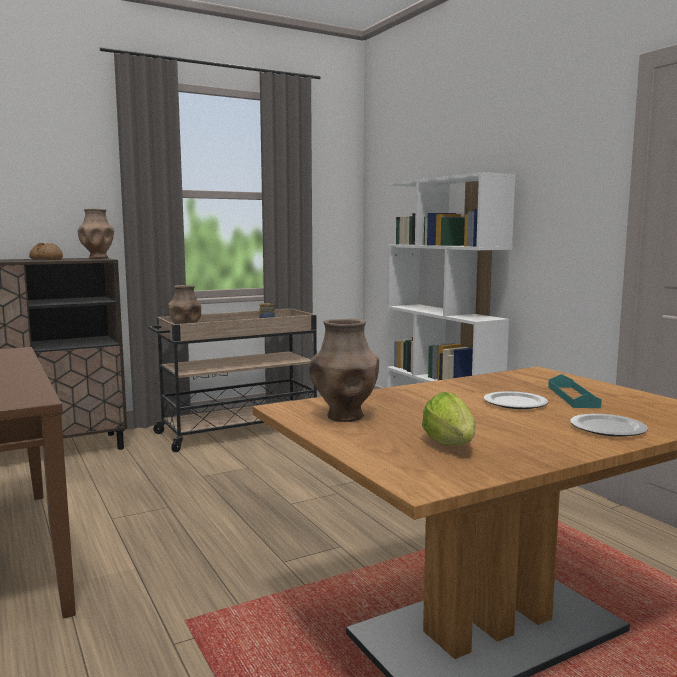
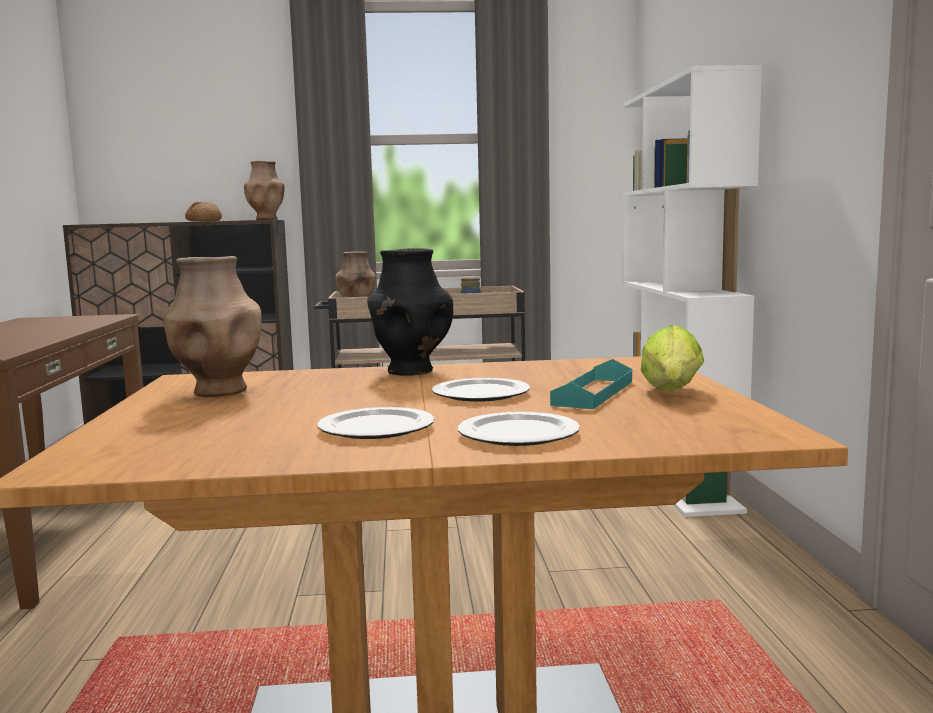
camera: 25 degrees right, 0 degrees up
lettuce [422,392,476,446] -> lettuce moved to [641,325,704,391]
none -> plate [317,407,435,439]
none -> black vase [367,248,453,376]

